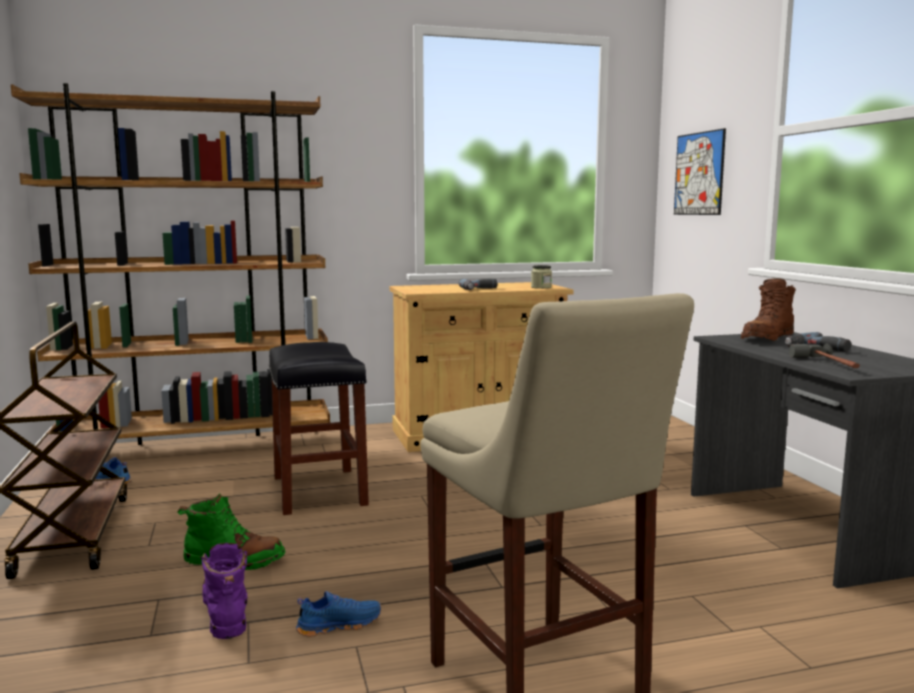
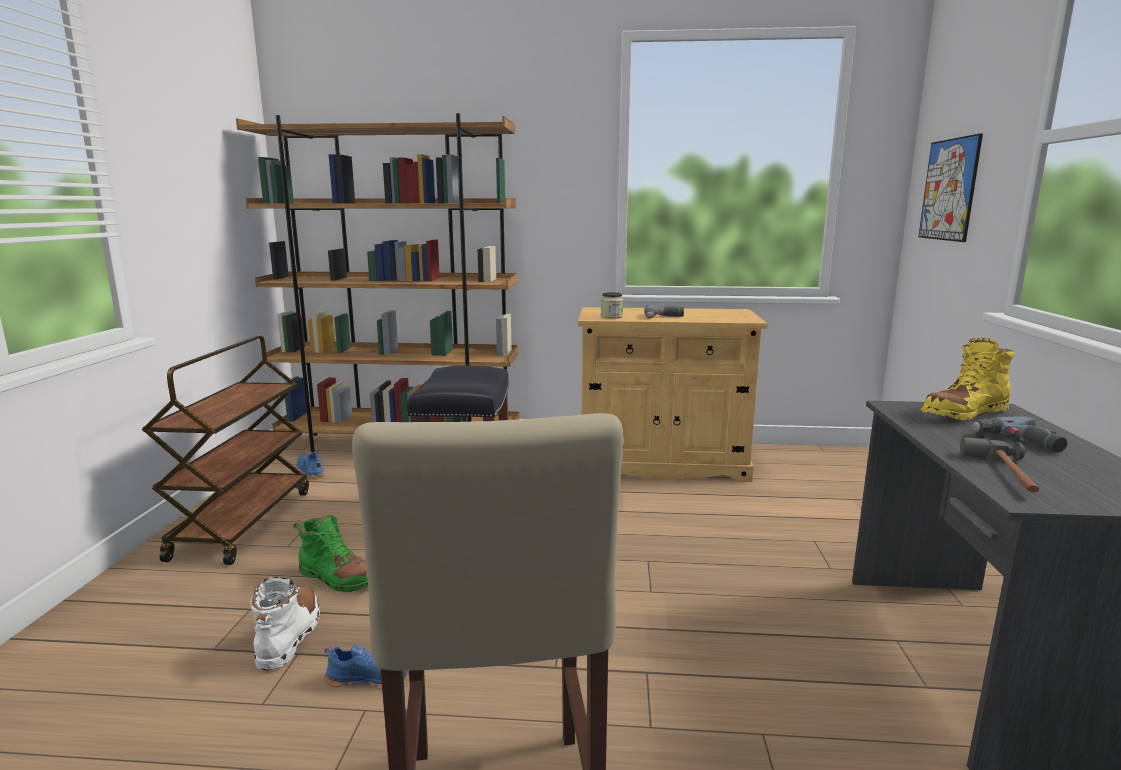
camera: 20 degrees right, 5 degrees up
purple boot [201,543,247,639] -> white boot [251,577,320,671]
jar [531,265,552,289] -> jar moved to [601,292,623,319]
brown boot [741,278,795,341] -> yellow boot [921,338,1014,421]

